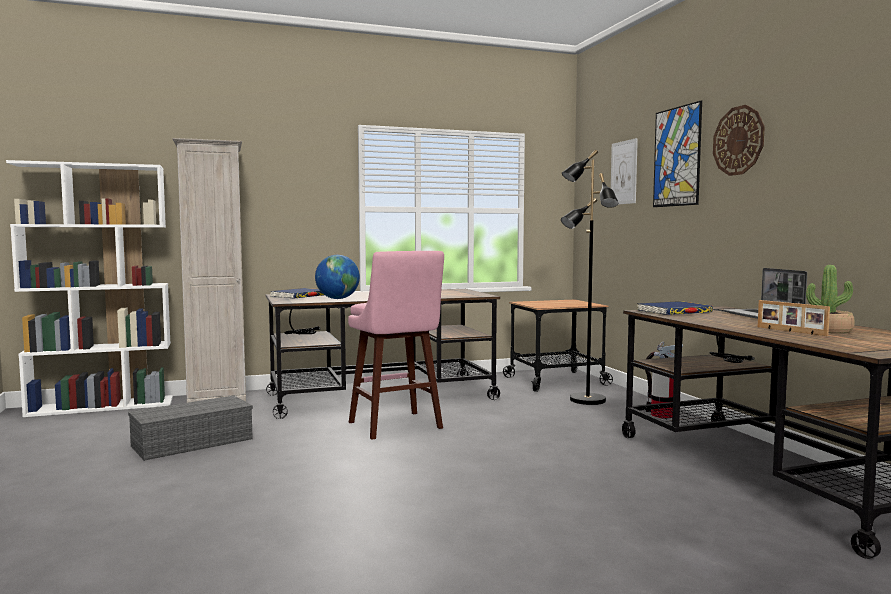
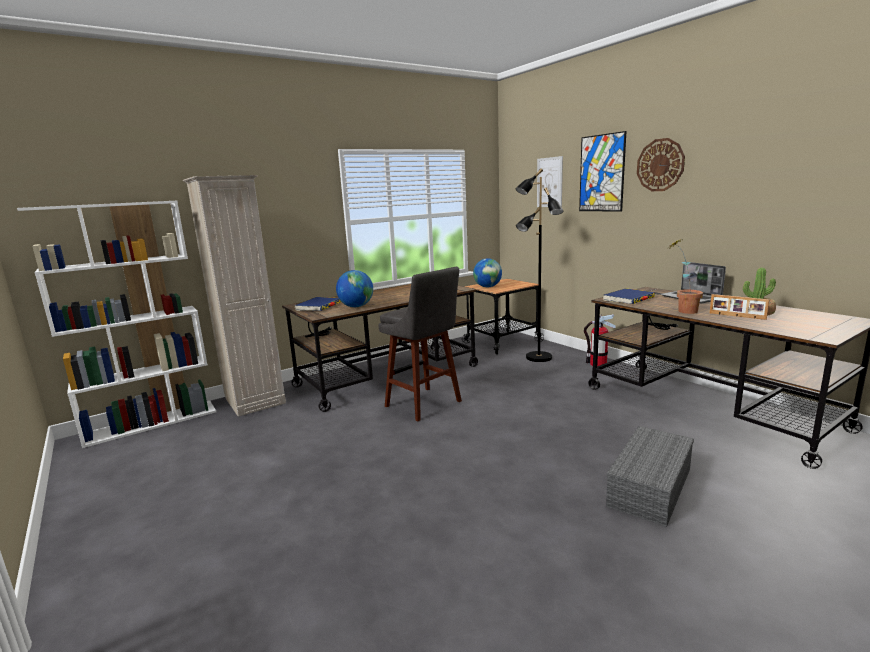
camera: 15 degrees left, 10 degrees up
grey storage box [128,396,253,461] -> grey storage box moved to [606,426,694,527]
pink stool [348,251,444,440] -> grey stool [379,267,462,421]
none -> globe [473,258,502,287]
none -> potted plant [669,237,703,314]

